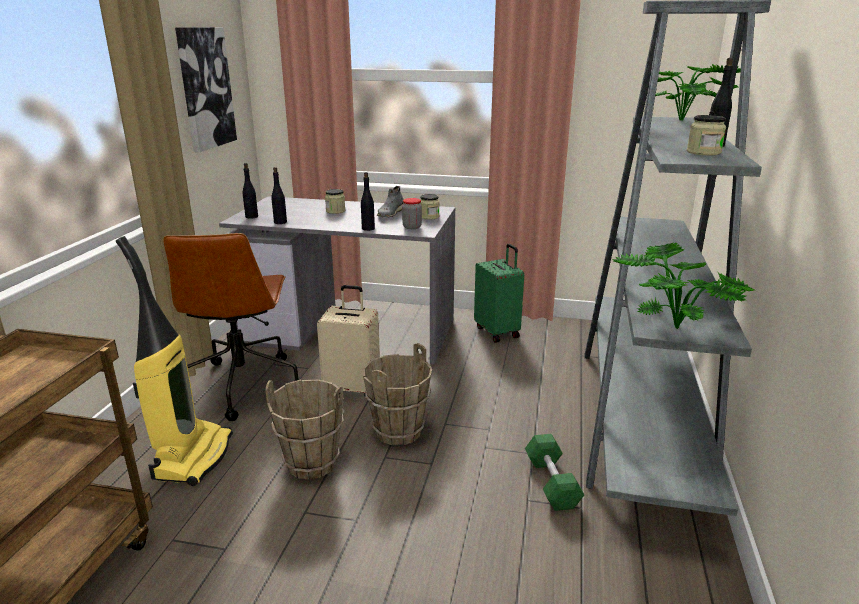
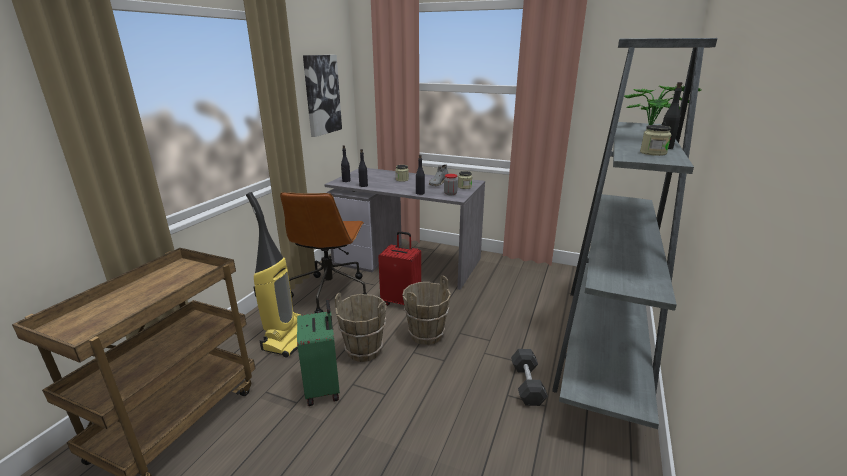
camera: 10 degrees right, 0 degrees up
beige suitcase [317,285,380,395] -> red suitcase [378,231,421,306]
green suitcase [474,244,524,343] -> green suitcase moved to [297,299,340,406]
green dumbbell [525,434,584,511] -> black dumbbell [511,349,548,406]
potted plant [612,242,754,329] -> none

